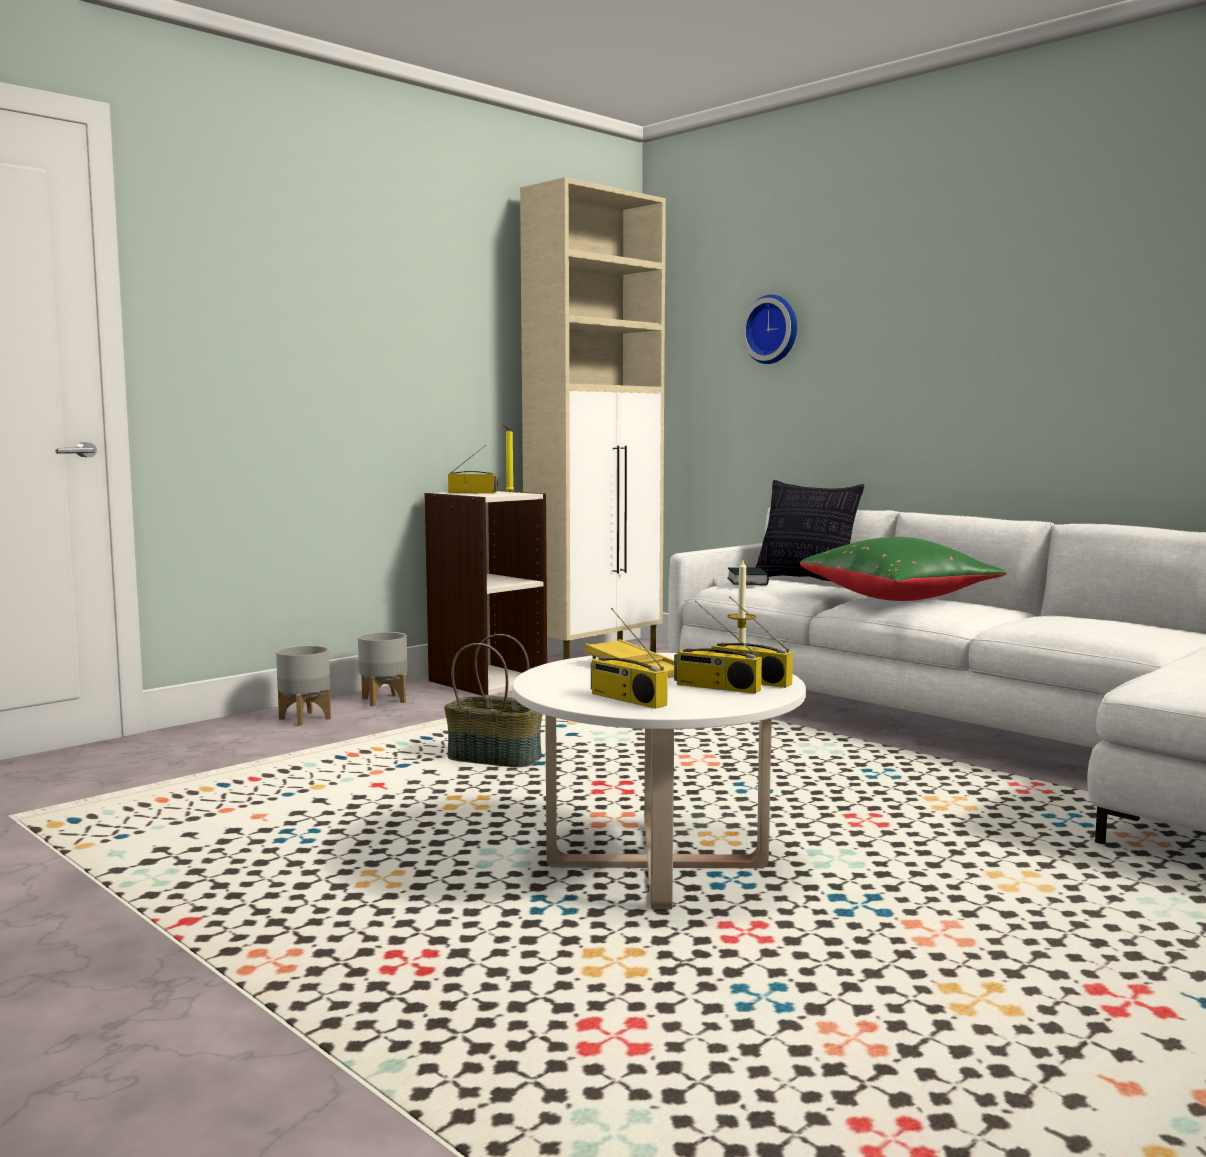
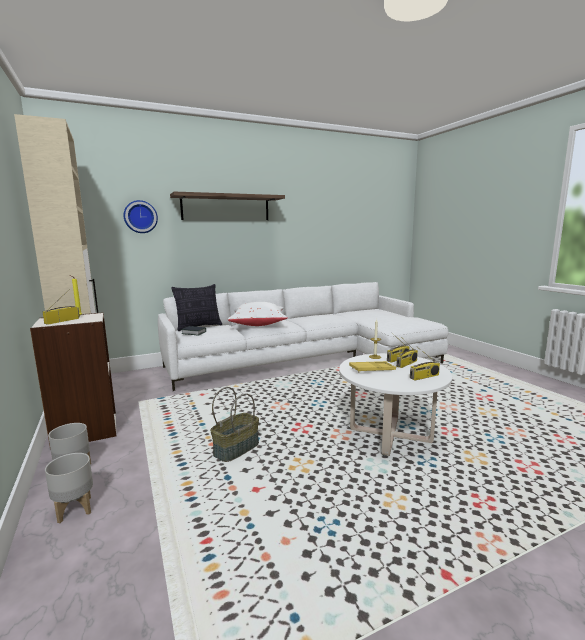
camera: 70 degrees left, 5 degrees up
green pillow [800,537,1007,601] -> white pillow [227,302,288,326]
none -> shelf [170,192,285,220]

